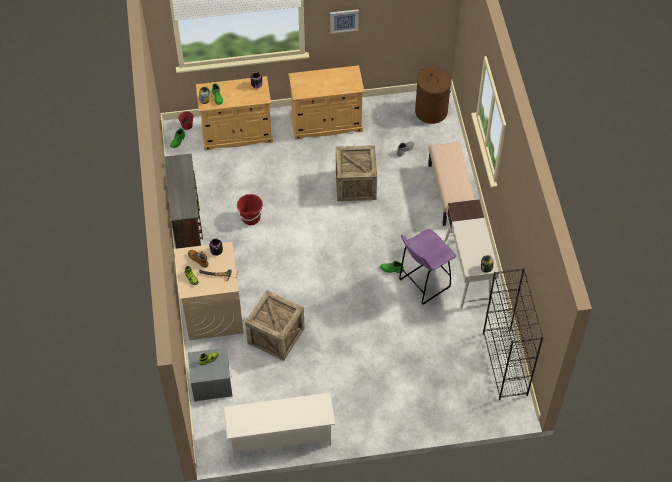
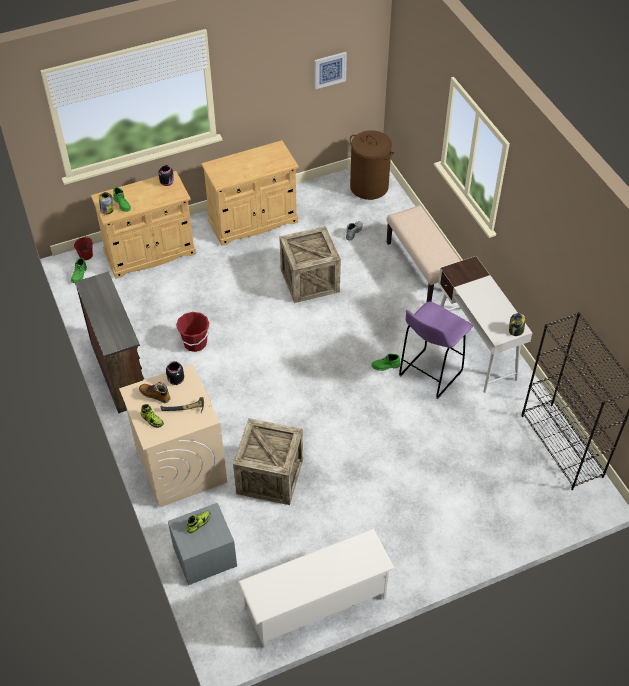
camera: 15 degrees left, 5 degrees down
picture [330,9,359,34] -> picture moved to [315,52,347,89]

